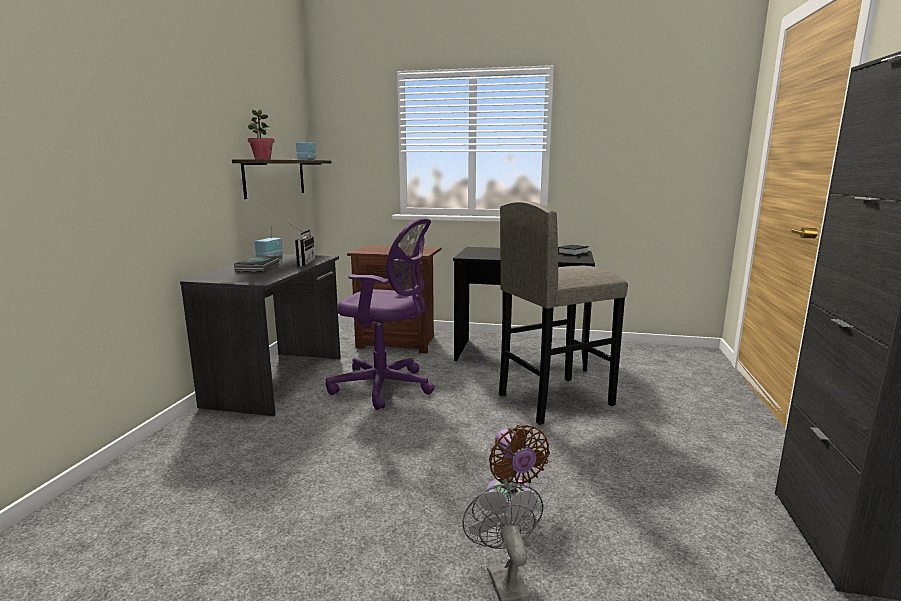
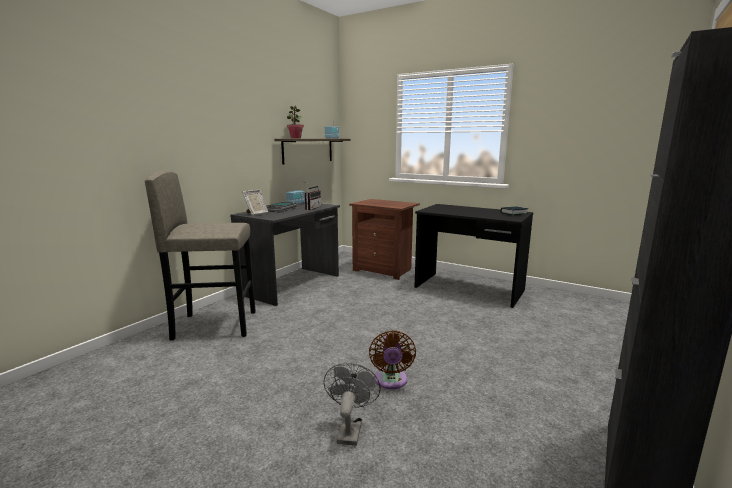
camera: 20 degrees right, 0 degrees up
purple office chair [325,218,435,410] -> none
grey stool [499,201,628,425] -> grey stool moved to [145,170,256,340]
none -> picture frame [242,190,269,216]

